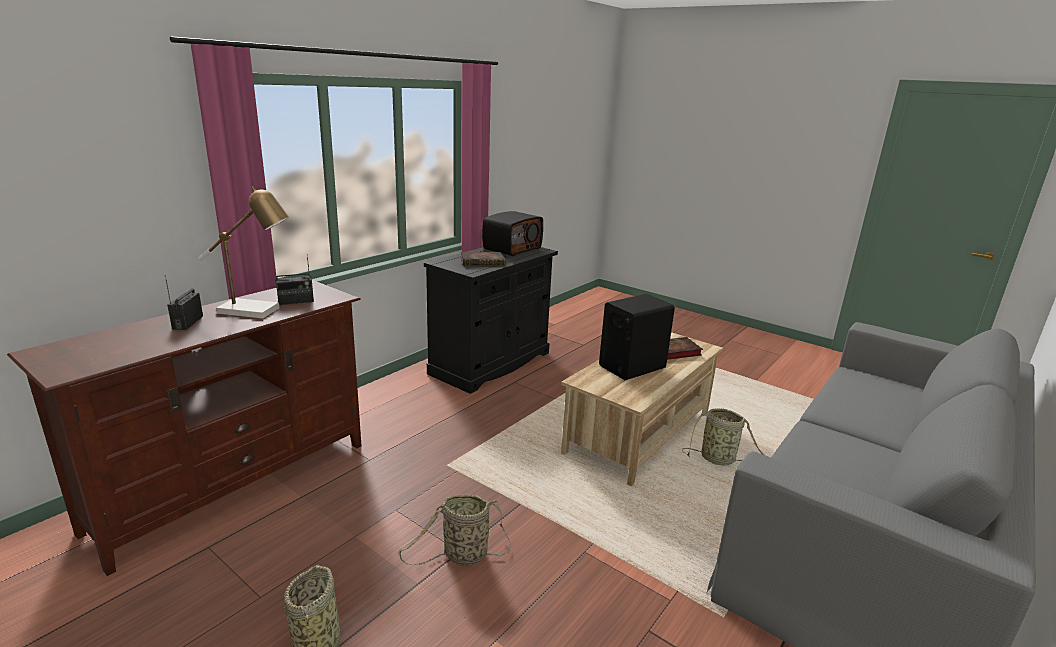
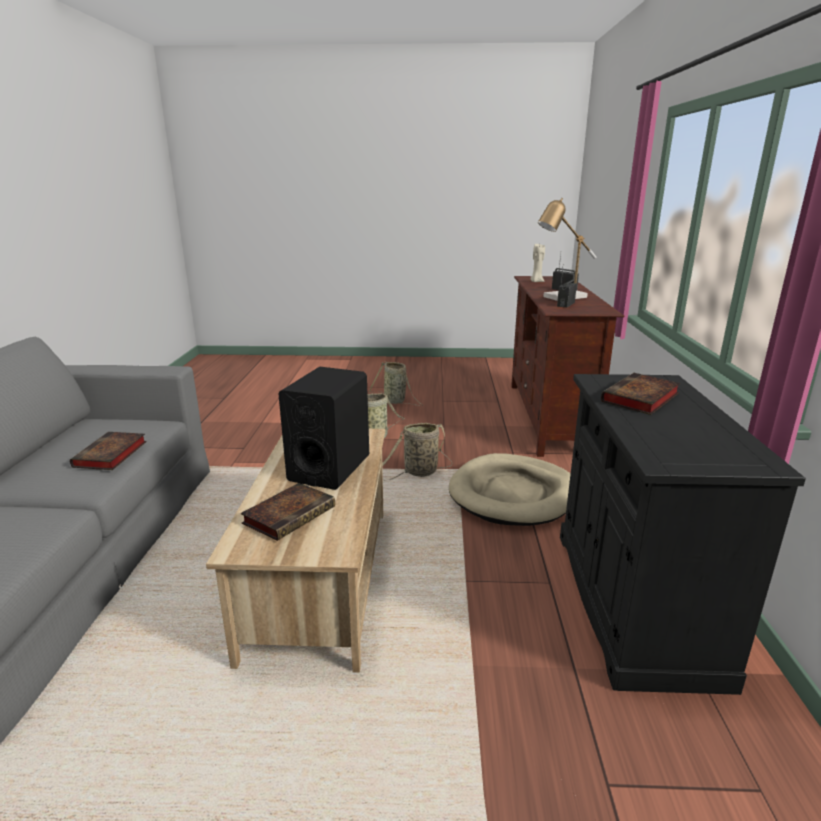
camera: 145 degrees right, 0 degrees up
radio [482,211,543,256] -> none
basket [682,408,764,466] -> basket moved to [382,423,453,480]
none -> book [70,432,147,470]
none -> beige dog bed [449,453,570,526]
none -> beige candle [530,244,545,282]

